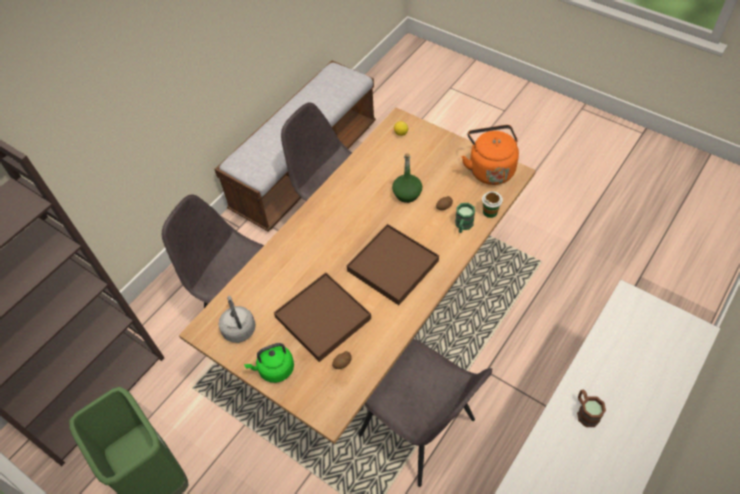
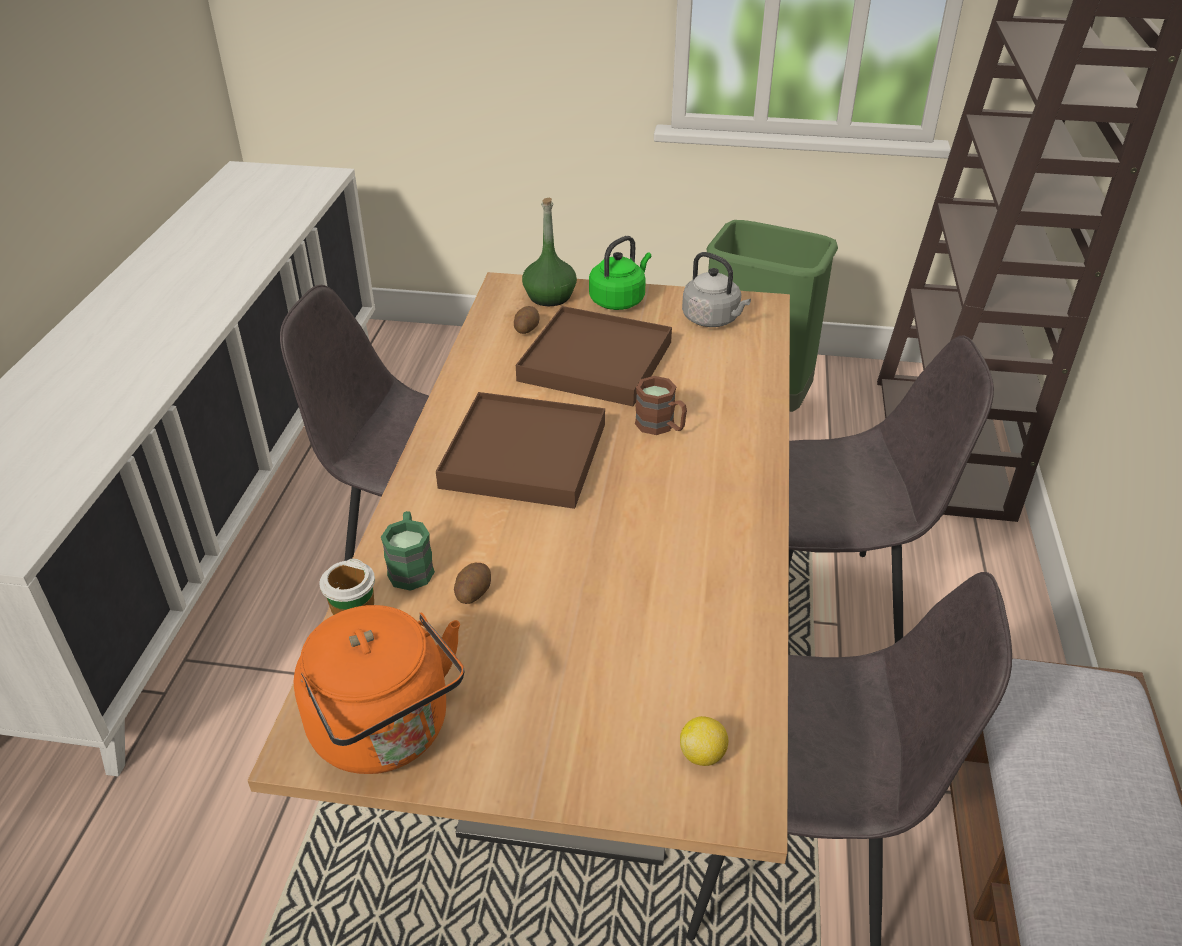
camera: 150 degrees right, 15 degrees down
green bottle [392,153,422,203] -> green bottle moved to [522,198,577,306]
brown mug [577,389,606,427] -> brown mug moved to [635,376,687,435]

